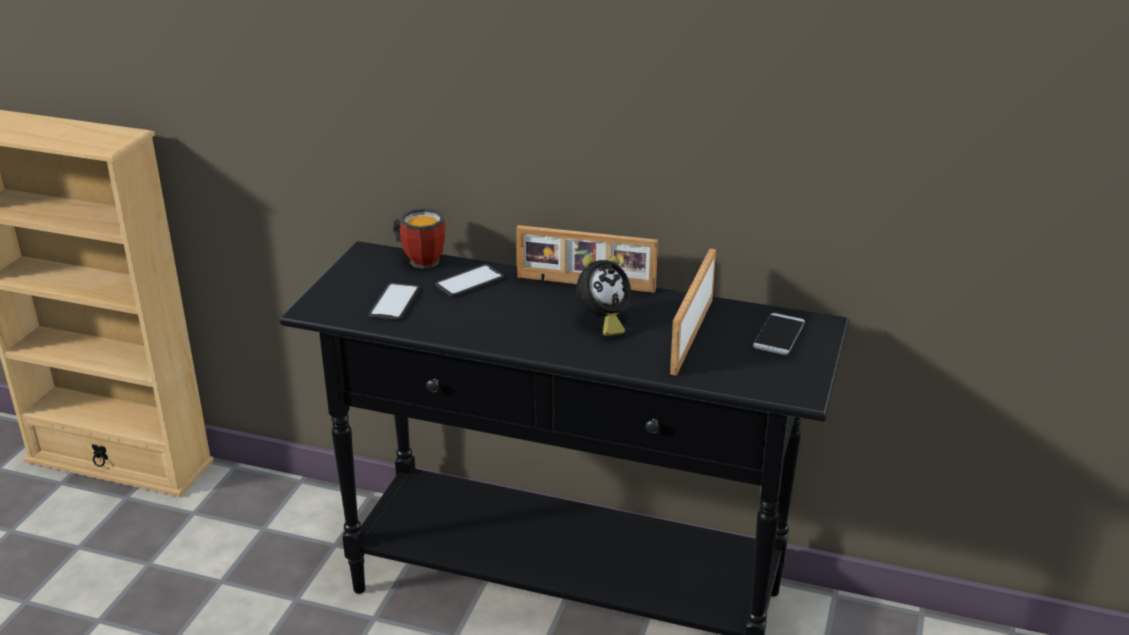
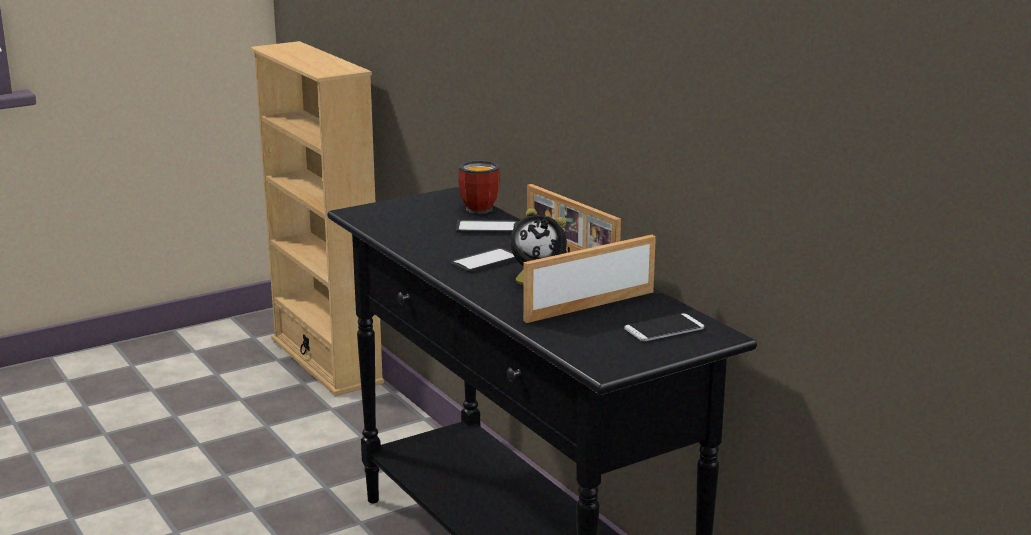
camera: 40 degrees right, 10 degrees down
phone [369,283,420,320] -> phone moved to [451,248,516,272]

